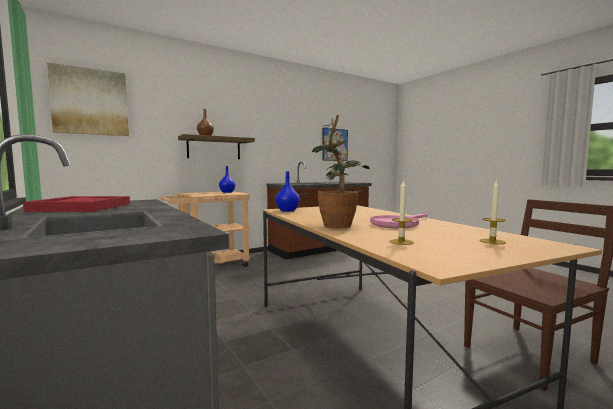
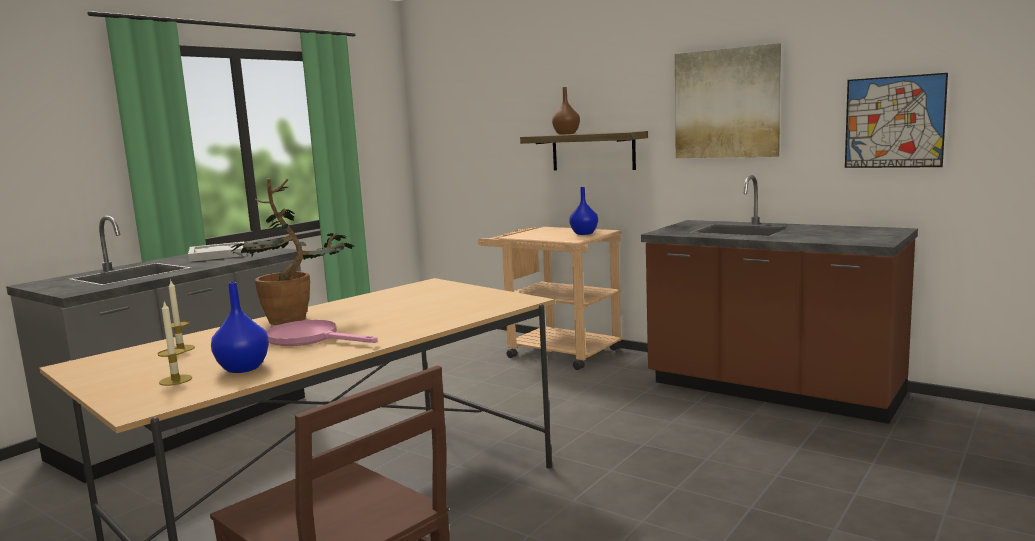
camera: 70 degrees right, 5 degrees up
red tray [23,196,130,212] -> white tray [188,242,247,262]
picture [47,62,129,136] -> picture moved to [675,43,781,158]
blue vase [275,171,300,212] -> blue vase moved to [211,282,269,373]

